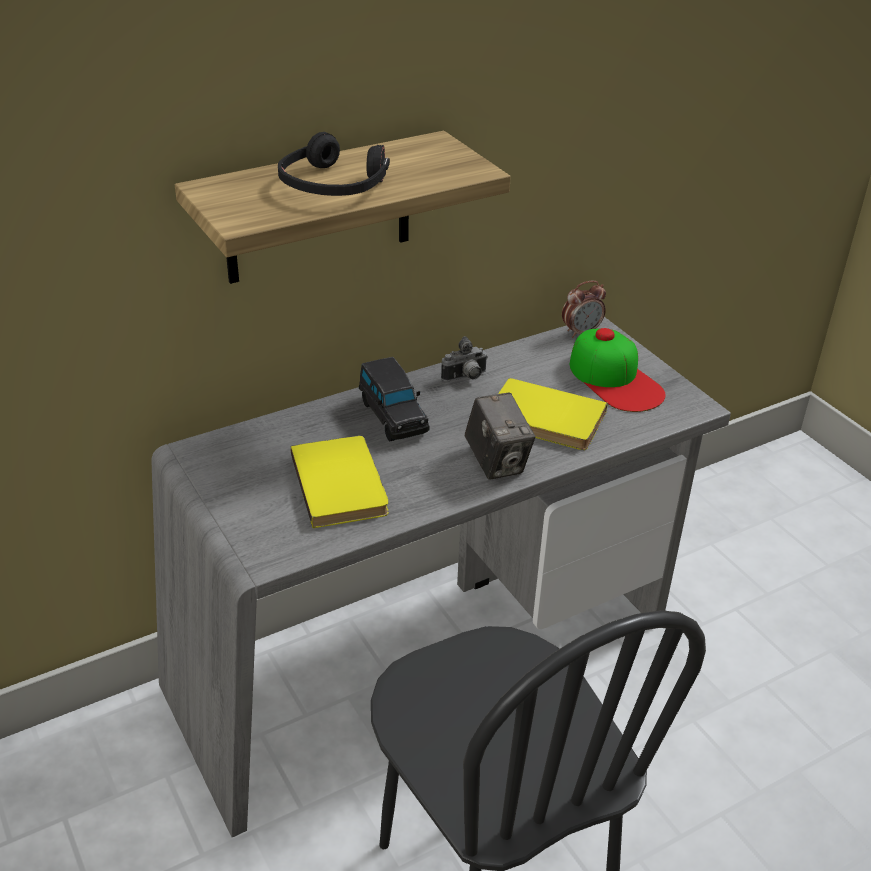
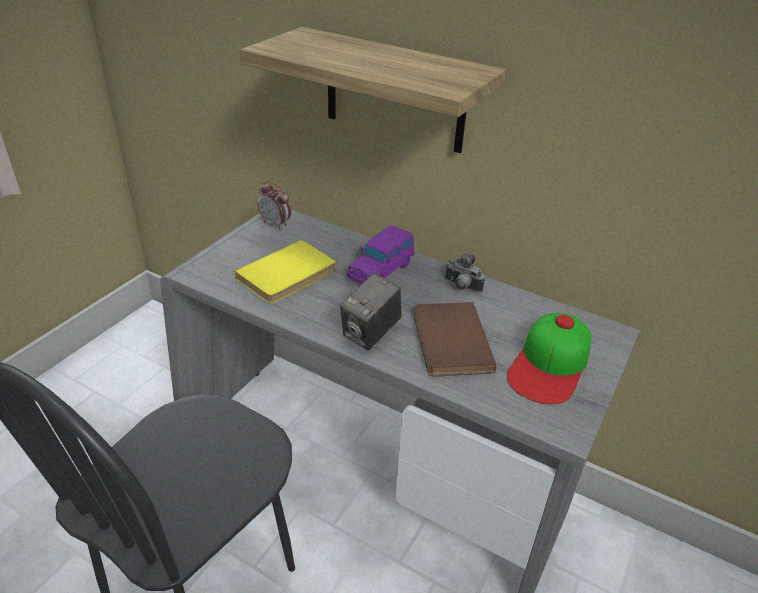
camera: 60 degrees right, 0 degrees up
black headphones [278,132,390,196] -> none
black toy car [359,357,430,441] -> purple toy car [347,225,415,284]
yellow book [498,378,608,450] -> brown book [414,302,496,377]
alarm clock [562,281,606,338] -> alarm clock moved to [258,181,291,230]

